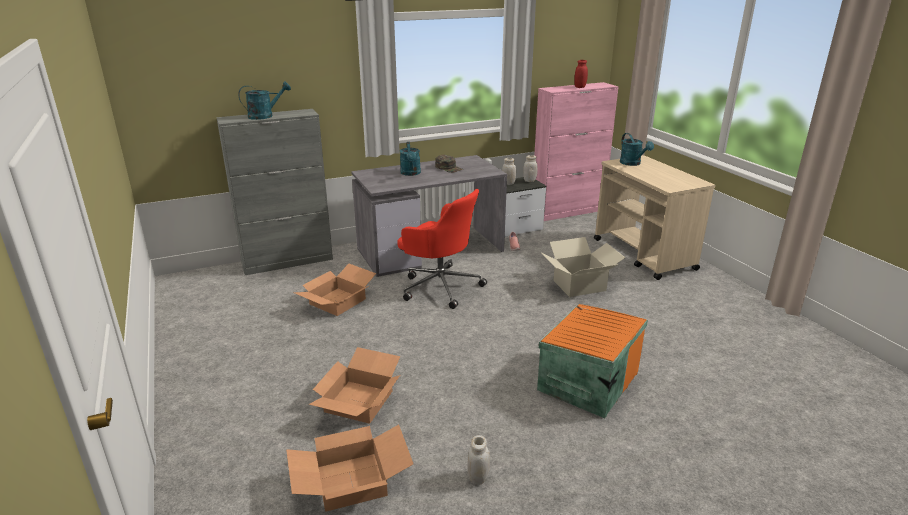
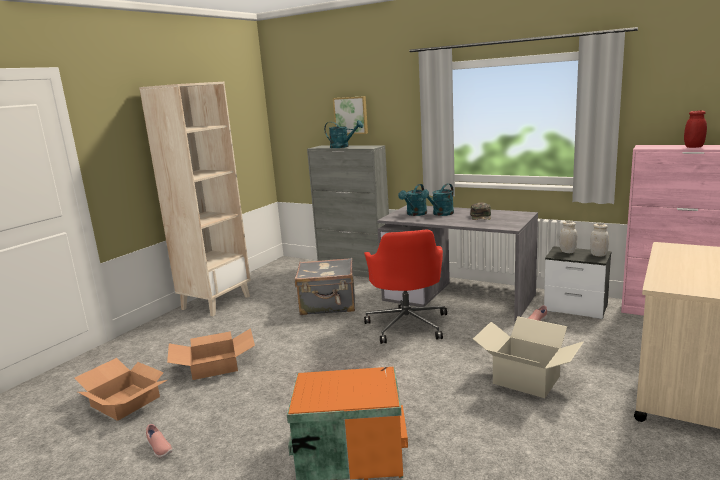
camera: 55 degrees right, 10 degrees down
cardboard box [294,264,376,316] -> grey suitcase [295,258,355,315]
white jar [467,435,490,485] -> pink shoe [146,424,173,458]
turquoise watering can [620,133,654,166] -> turquoise watering can moved to [398,184,427,216]
none -> beige bookcase [139,82,251,316]
none -> picture [333,96,368,134]

